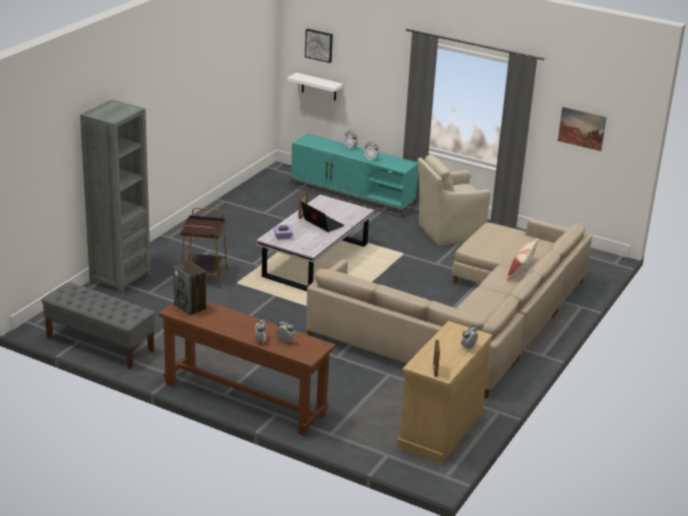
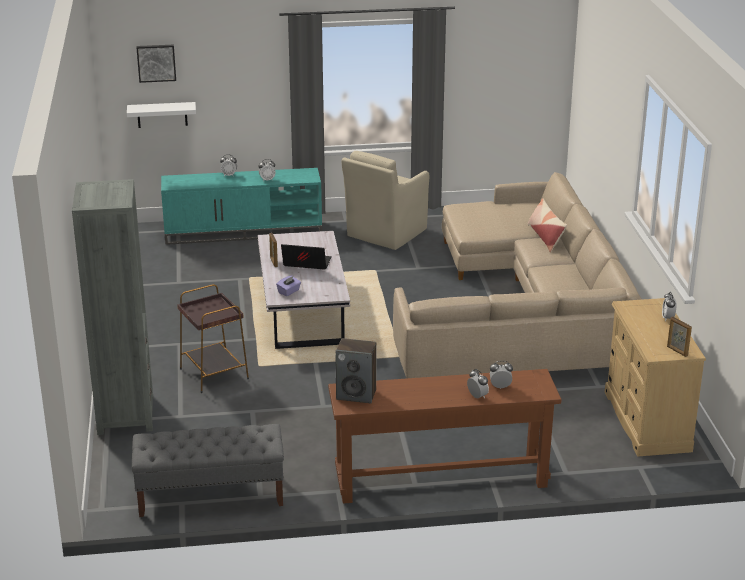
camera: 35 degrees left, 0 degrees up
picture [558,107,607,151] -> none

